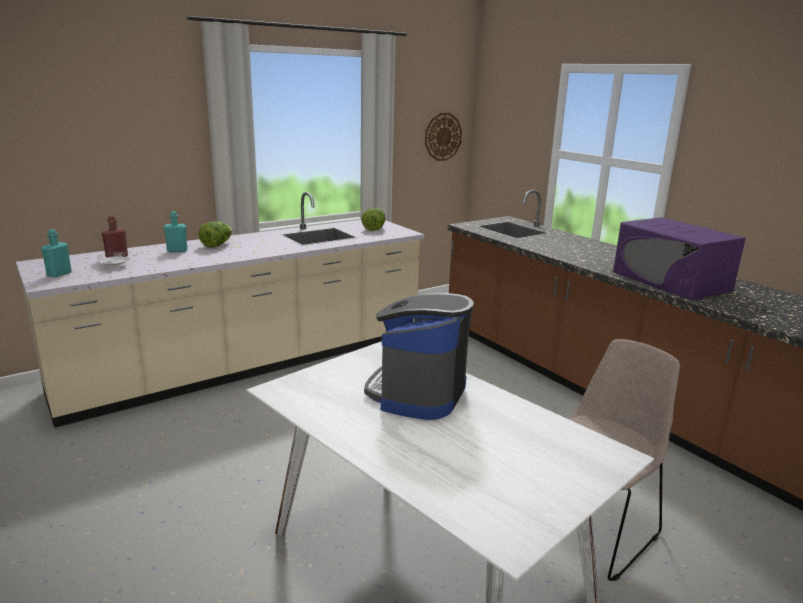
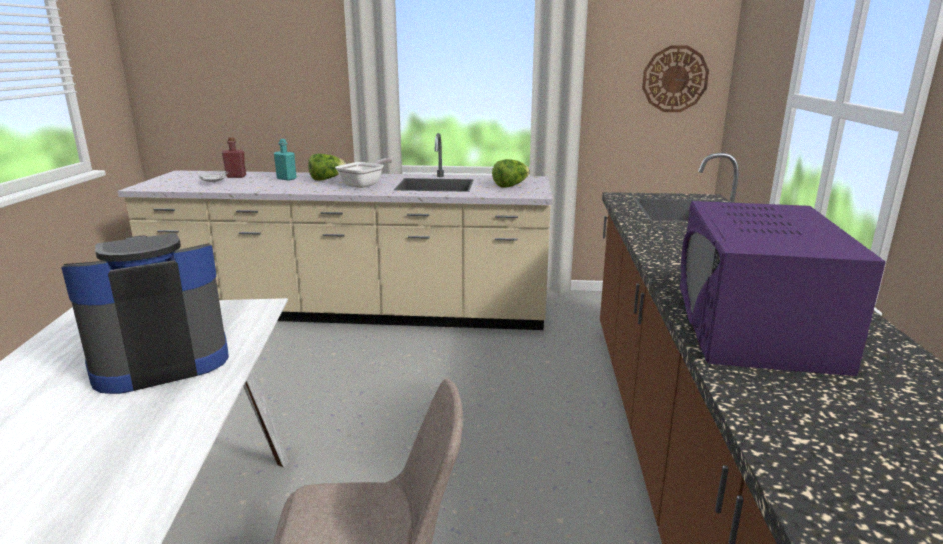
camera: 40 degrees right, 0 degrees up
turquoise bottle [41,229,72,277] -> none
none -> frying pan [335,158,392,188]

